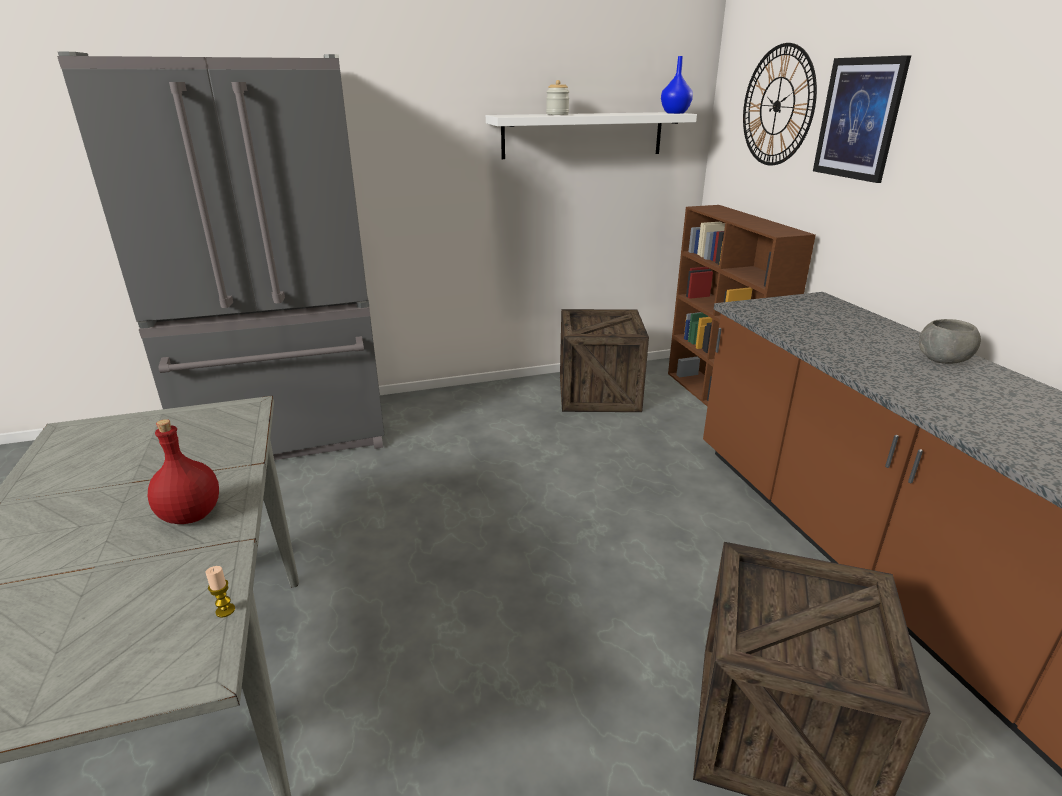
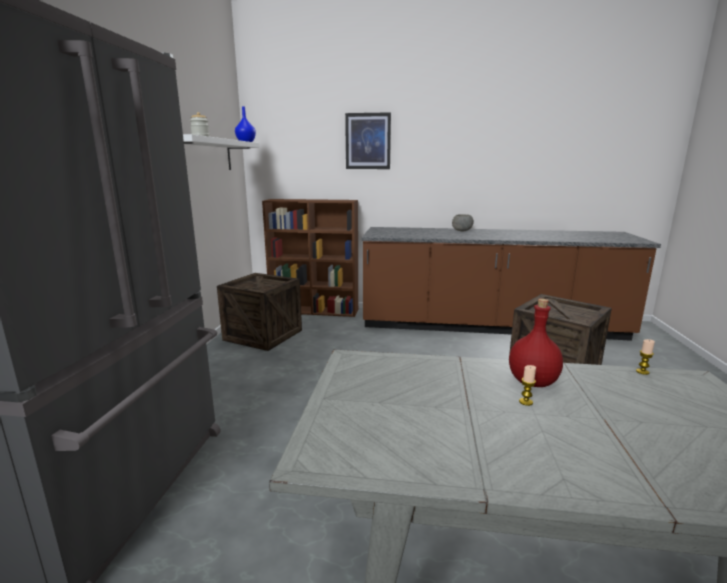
camera: 65 degrees left, 10 degrees down
wall clock [743,43,817,166] -> none
none -> candle [519,365,536,406]

